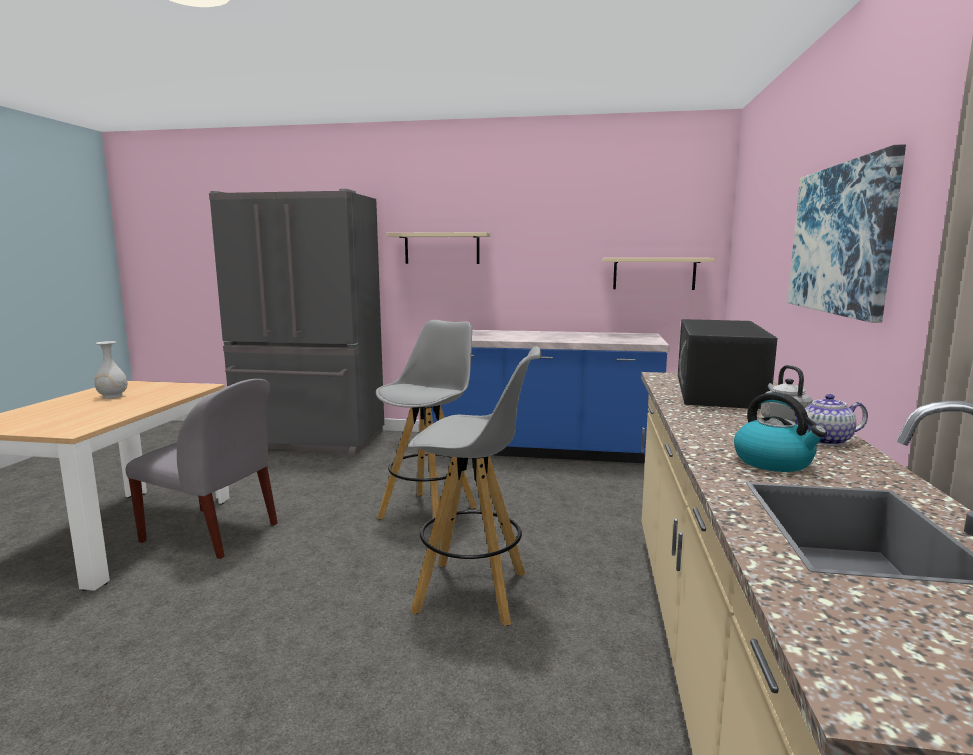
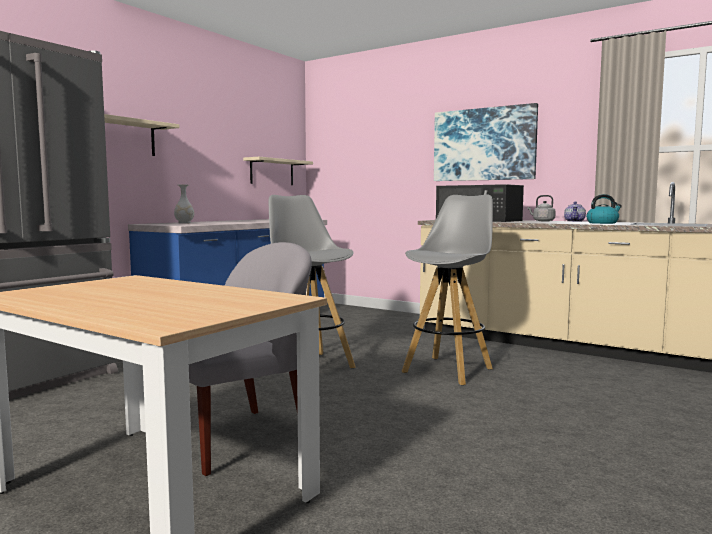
camera: 65 degrees left, 5 degrees down
white vase [94,341,128,399] -> white vase moved to [174,185,194,223]

